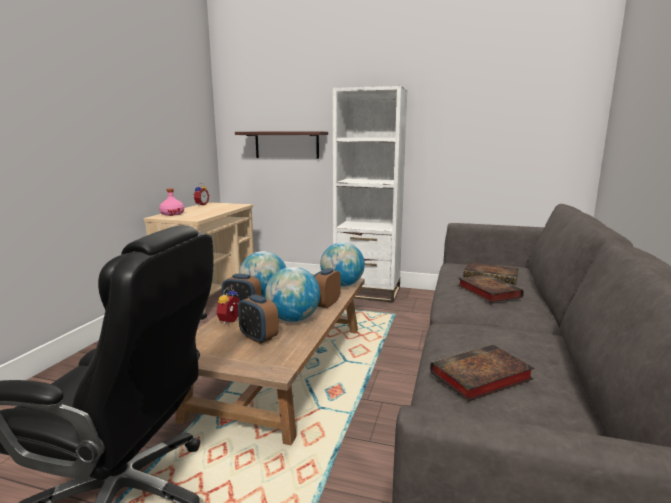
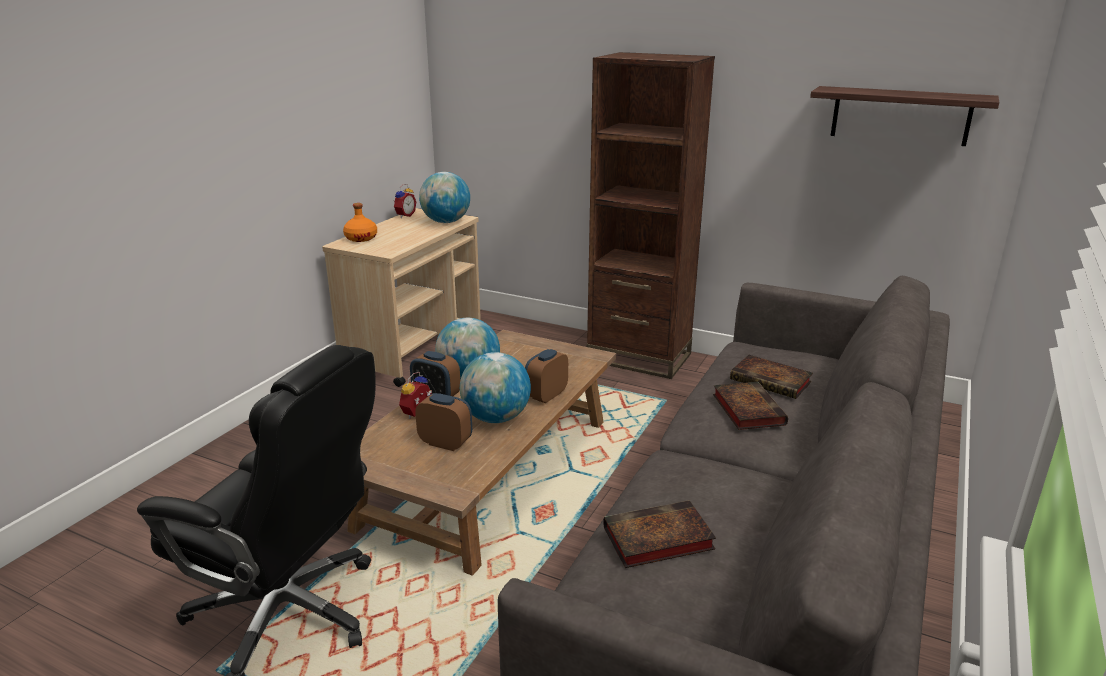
camera: 10 degrees right, 10 degrees up
pink bottle [159,189,184,216] -> orange bottle [343,203,377,242]
shelf [235,131,328,159] -> shelf moved to [810,86,999,146]
alarm clock [238,295,279,344] -> alarm clock turned 150 degrees clockwise [415,393,472,451]
globe [320,242,365,287] -> globe moved to [419,172,470,223]
white bookcase [333,86,407,303] -> brown bookcase [587,52,715,379]

